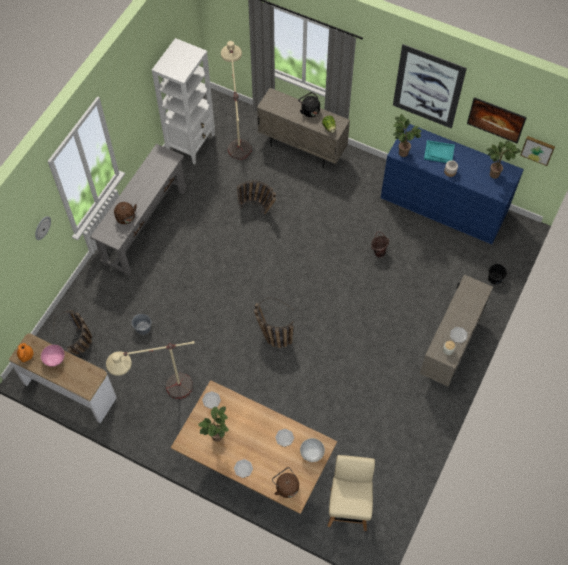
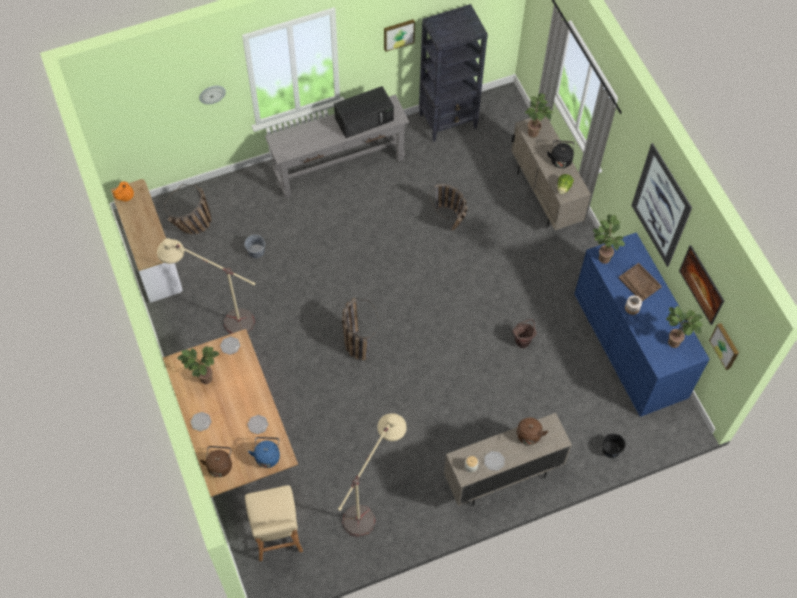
camera: 40 degrees right, 0 degrees up
pink bowl [41,345,65,367] -> none
brown kettle [114,202,137,224] -> brown kettle moved to [517,418,548,445]
white bookcase [152,38,215,165] -> black bookcase [419,4,488,142]
beige floor lamp [221,41,252,159] -> beige floor lamp moved to [338,413,407,537]
white bowl [300,438,325,462] -> blue kettle [248,437,280,468]
beige chair [328,455,375,531] -> beige chair turned 120 degrees clockwise [245,485,303,561]
turquoise tray [424,140,455,163] -> brown tray [618,263,662,301]
none -> black microwave [334,86,394,138]
none -> picture [384,19,415,52]
none -> potted plant [525,93,553,138]

